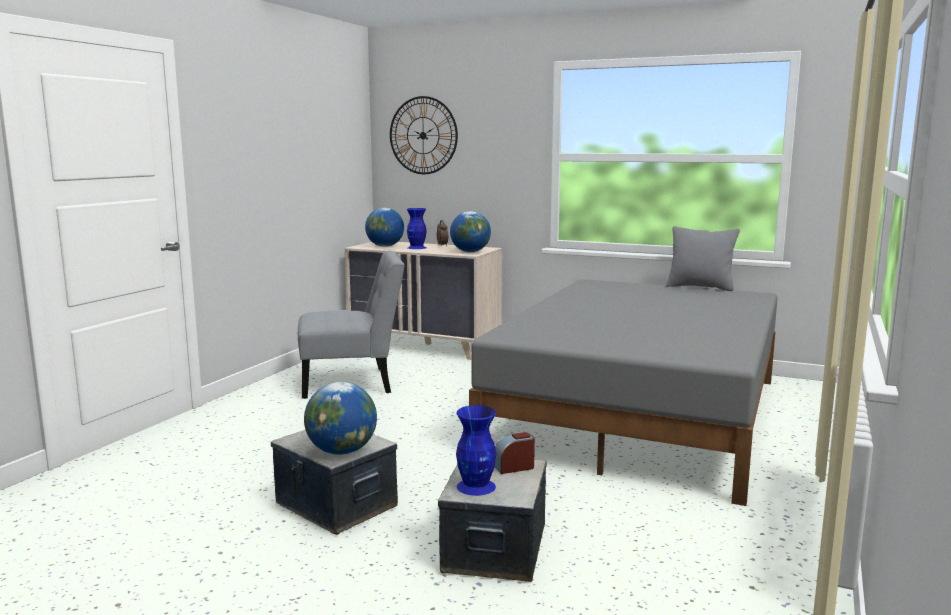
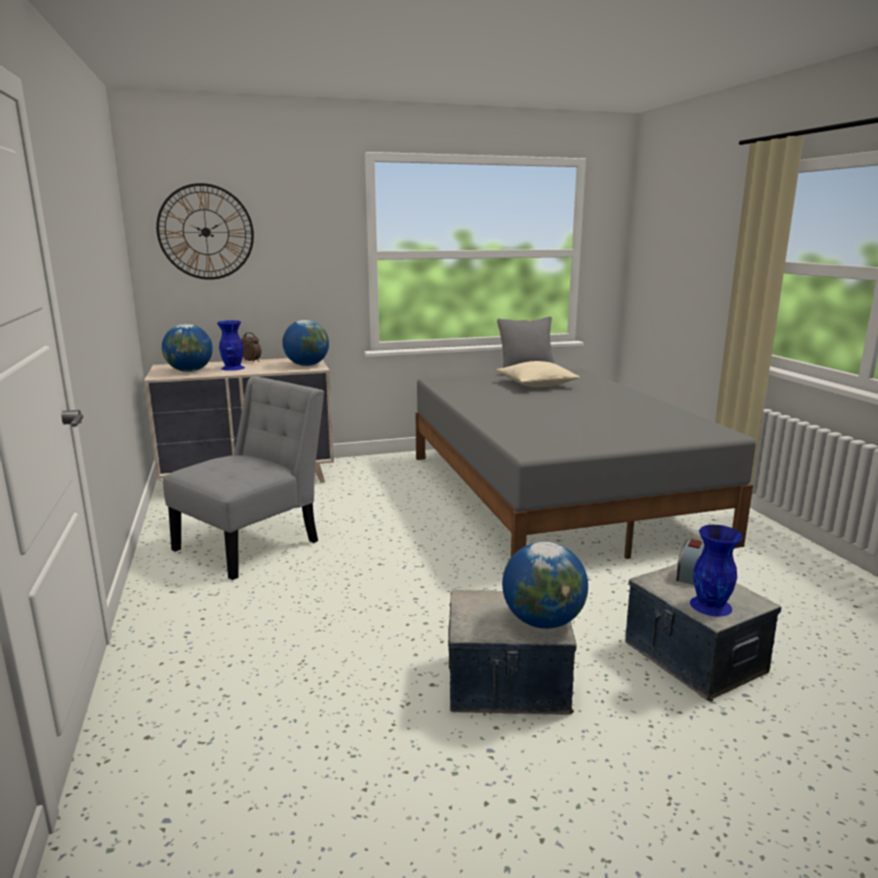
camera: 40 degrees left, 5 degrees up
none -> beige pillow [496,361,580,387]

